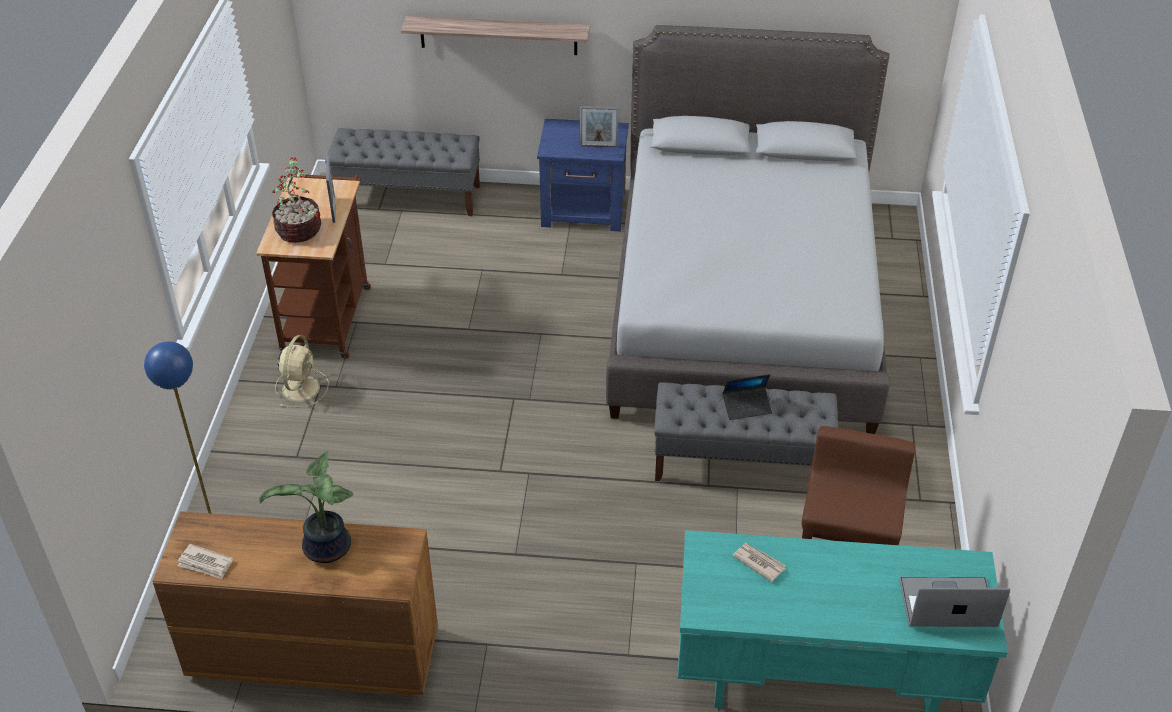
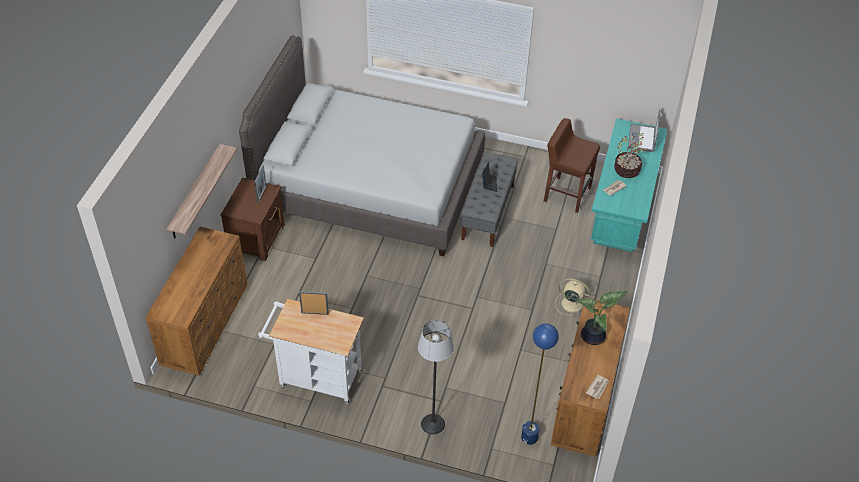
camera: 80 degrees left, 5 degrees up
brown cart [256,172,371,359] -> white cart [258,299,364,404]
potted plant [272,157,321,243] -> potted plant moved to [614,133,645,178]
beige fan [275,335,329,408] -> beige fan moved to [555,278,591,315]
grey bench [325,128,480,216] -> brown dresser [146,227,248,376]
blue nightstand [537,119,629,231] -> brown nightstand [220,177,284,261]
none -> floor lamp [418,320,454,434]

